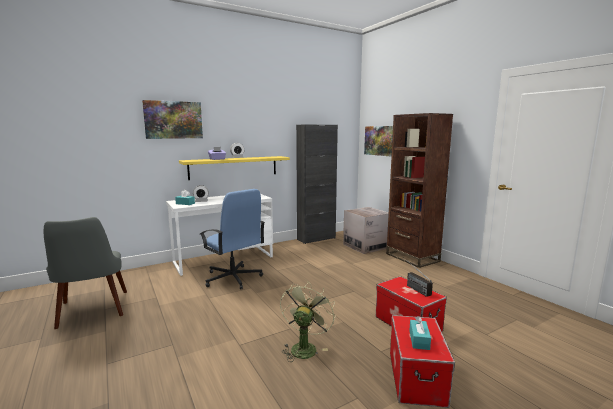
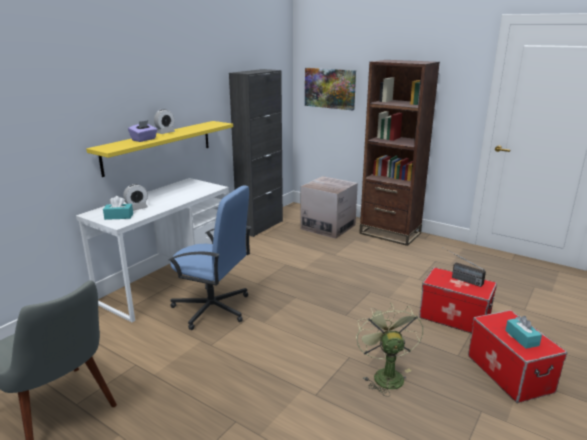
camera: 25 degrees left, 10 degrees up
picture [142,100,203,139] -> none

